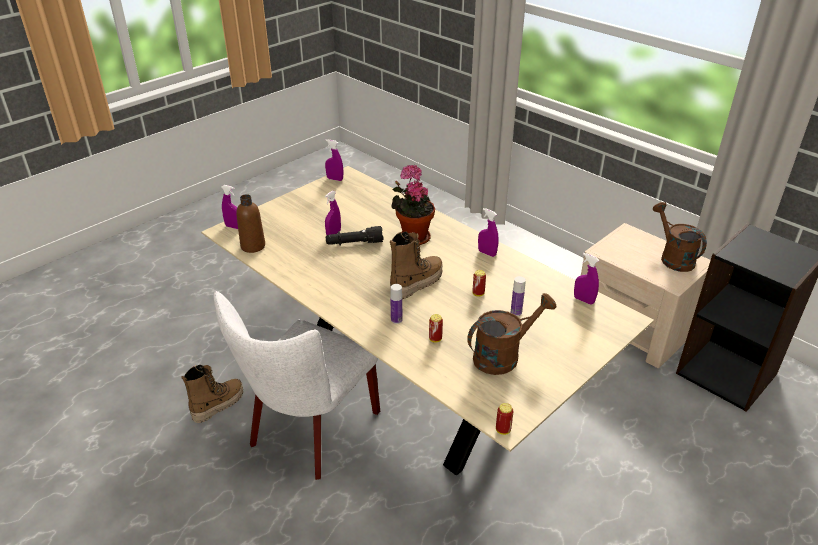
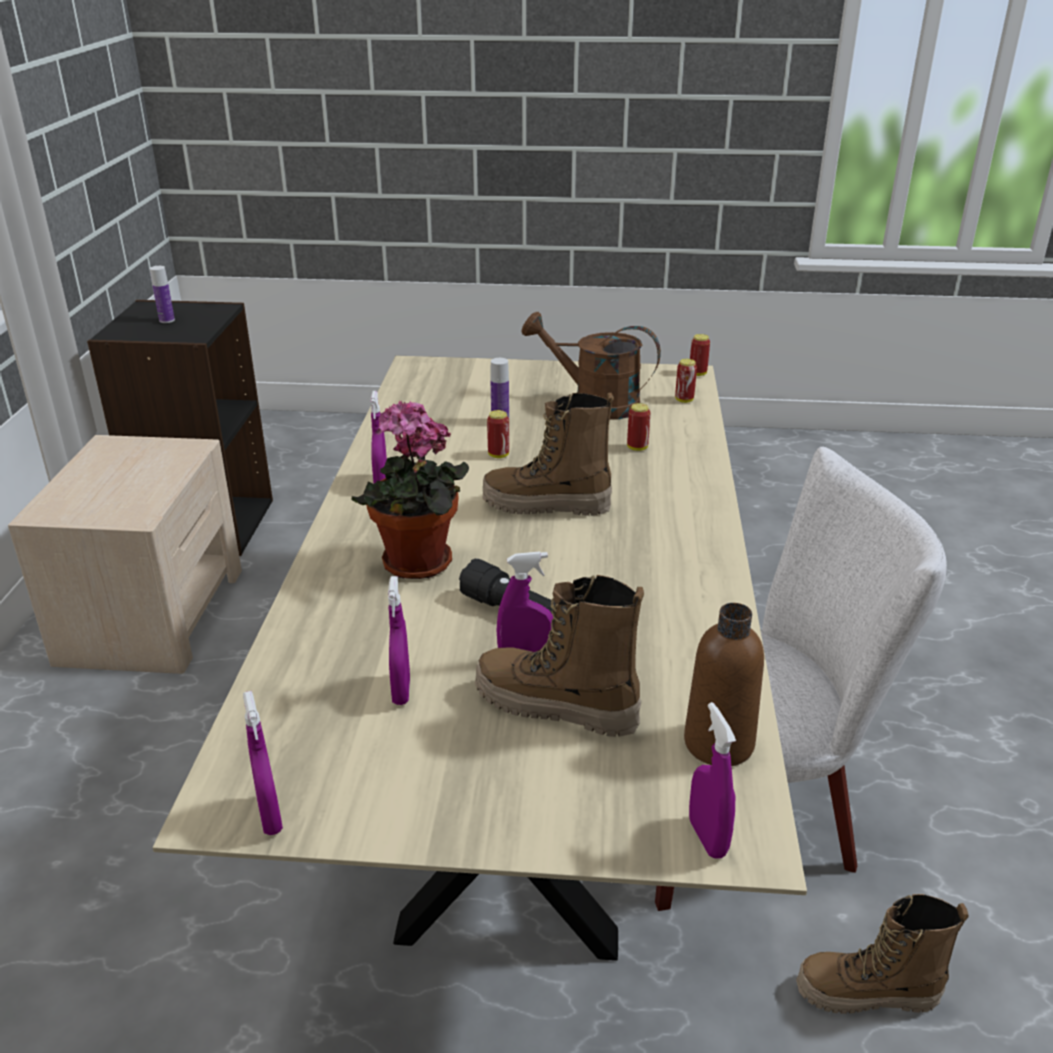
camera: 130 degrees left, 5 degrees down
bottle [390,284,402,324] -> bottle moved to [150,266,175,323]
purple spray bottle [574,253,599,305] -> purple spray bottle moved to [388,576,410,705]
brown watering can [653,202,707,272] -> none
none -> boot [475,575,644,737]
none -> can [675,359,697,403]

